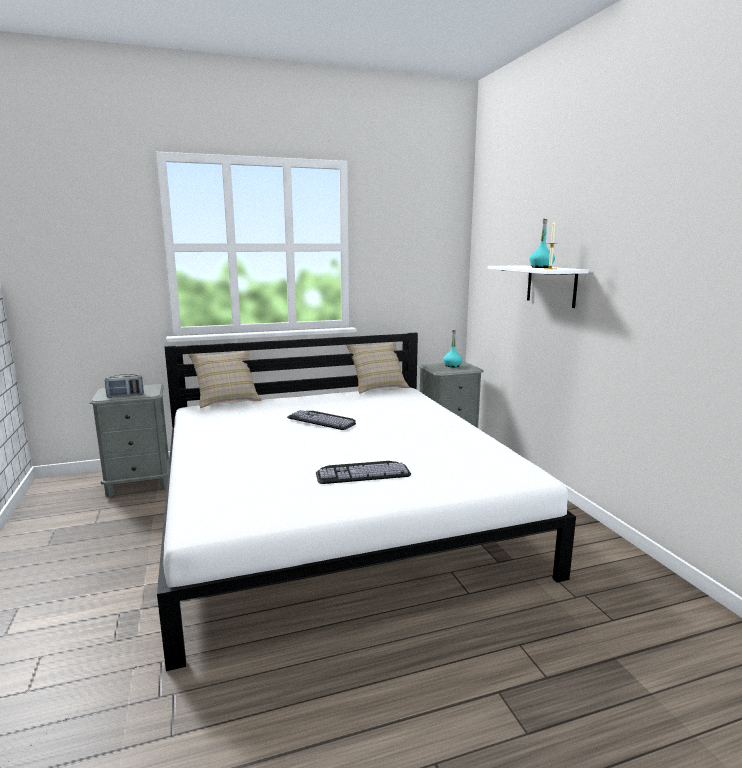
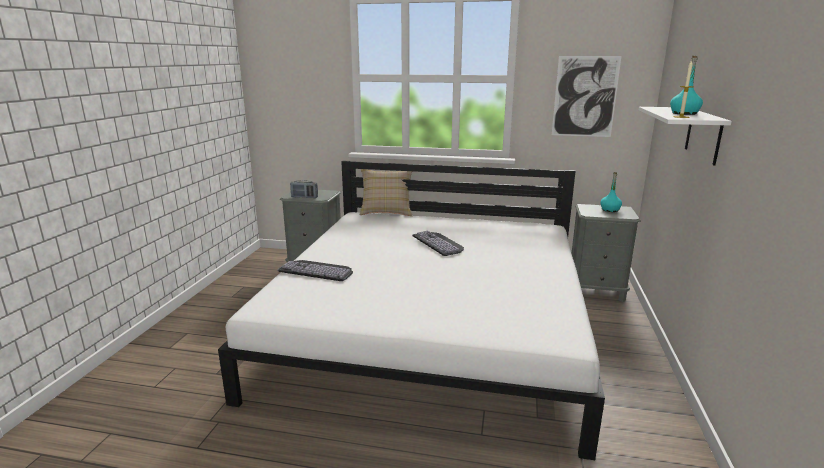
camera: 30 degrees right, 5 degrees up
keyboard [316,461,411,484] -> keyboard moved to [277,260,353,281]
beige pillow [346,342,409,394] -> none
none -> picture [552,56,621,137]

